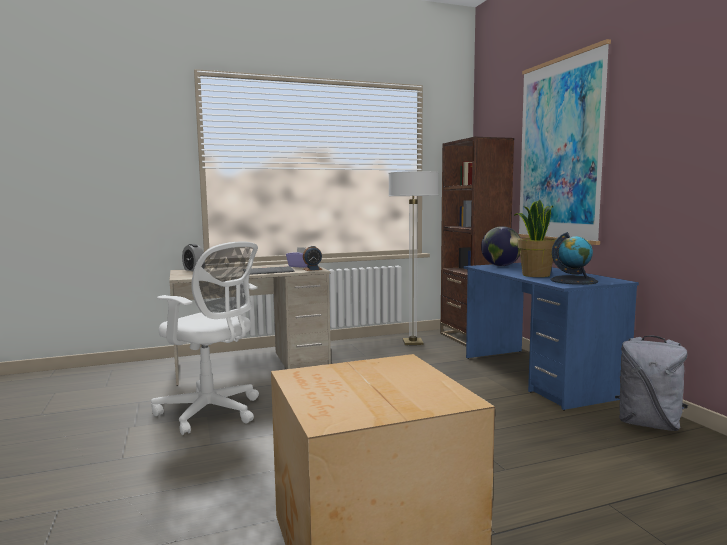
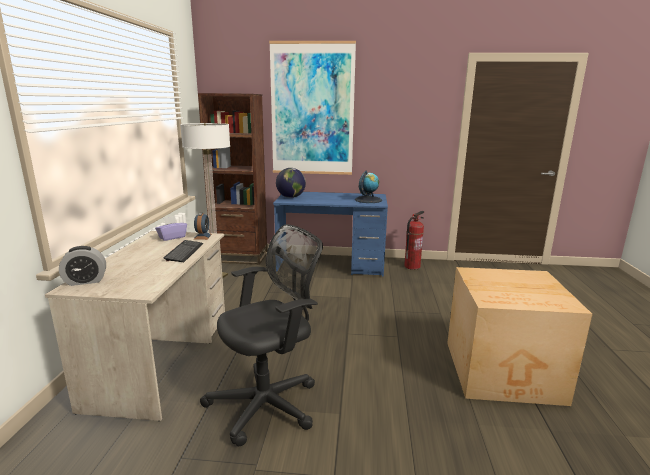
camera: 65 degrees left, 10 degrees up
white office chair [151,242,259,435] -> black office chair [200,224,323,446]
potted plant [514,199,556,277] -> none
grey backpack [615,335,688,431] -> fire extinguisher [404,211,424,270]

